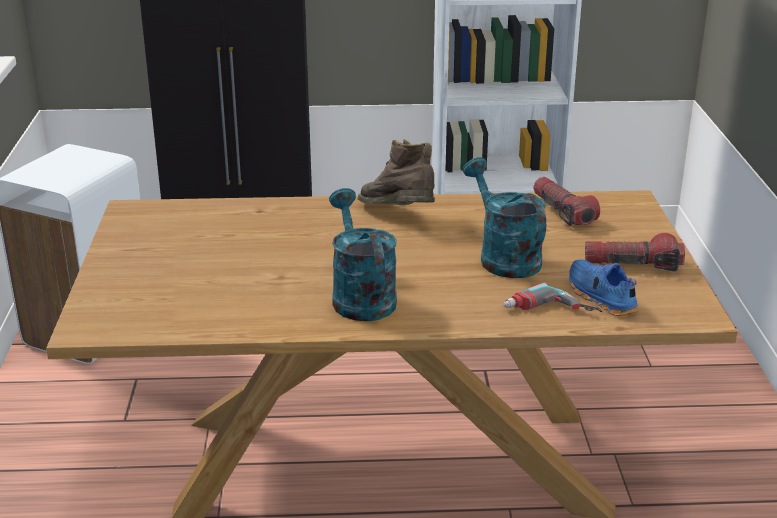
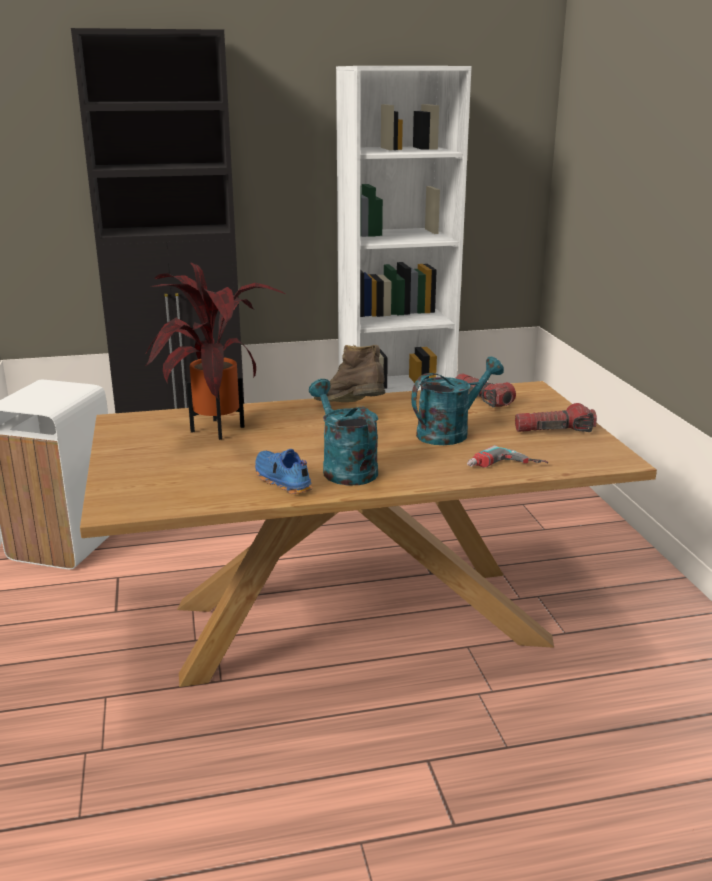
camera: 10 degrees left, 5 degrees down
turquoise watering can [463,157,546,278] -> turquoise watering can turned 90 degrees clockwise [411,357,504,445]
blue shoe [569,259,639,316] -> blue shoe moved to [255,449,313,494]
none -> potted plant [146,263,285,440]

